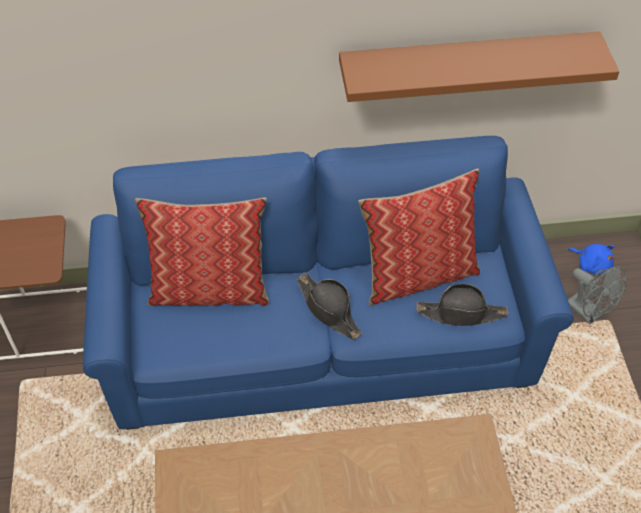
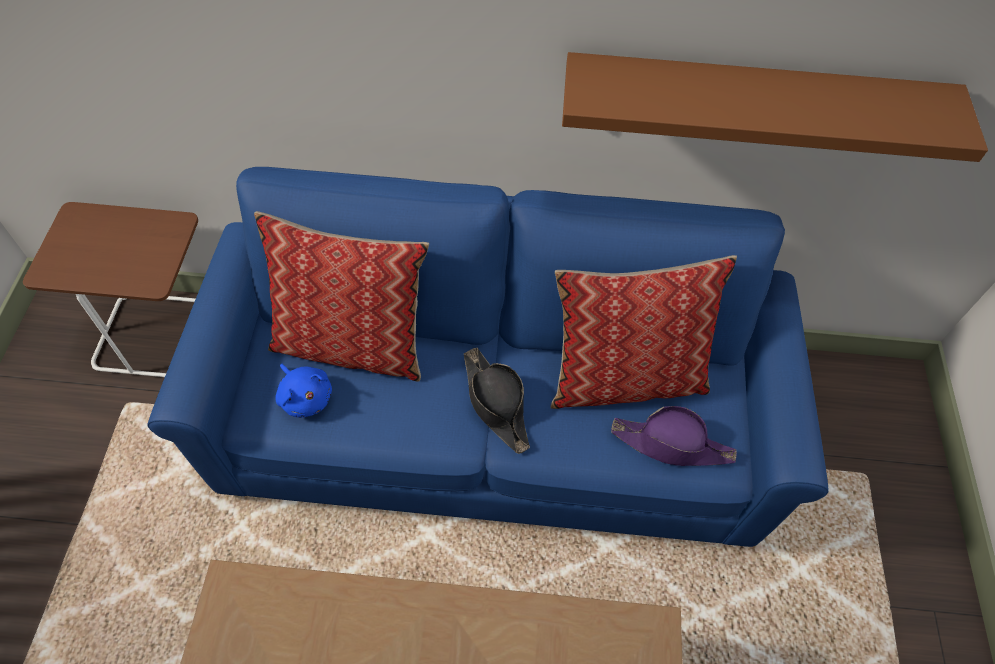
camera: 10 degrees right, 5 degrees up
black hat [416,284,508,326] -> purple hat [611,406,737,466]
blue plush toy [568,244,615,275] -> blue plush toy moved to [275,364,332,418]
grey fan [568,266,626,325] -> none

